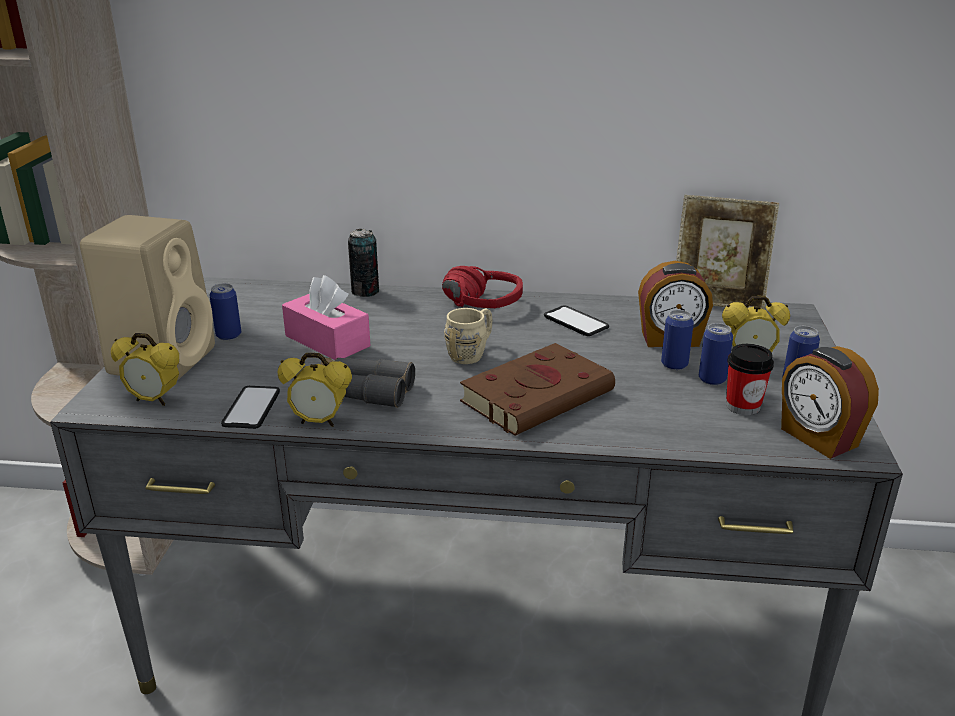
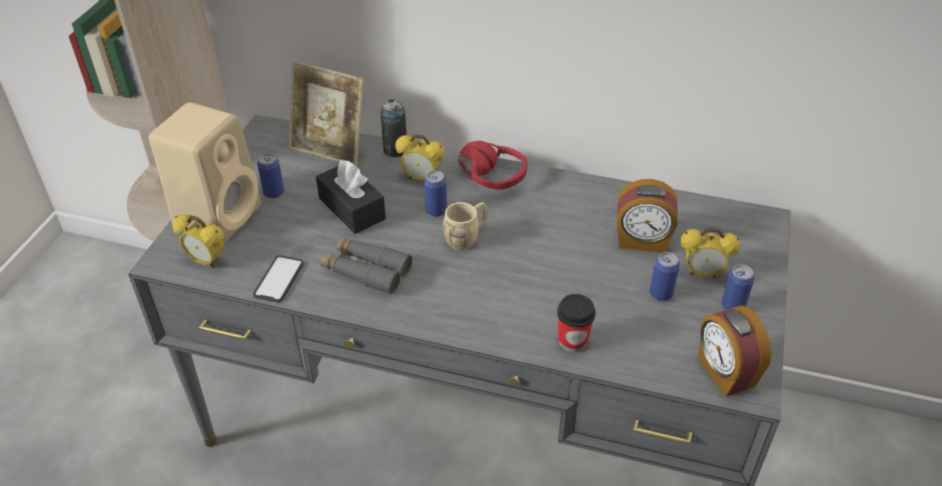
camera: 10 degrees right, 15 degrees up
alarm clock [278,353,352,427] -> alarm clock moved to [395,134,445,181]
pink tissue box [282,275,370,360] -> black tissue box [316,160,386,234]
brown book [460,343,615,436] -> none
phone [544,306,609,336] -> none
can [661,310,694,370] -> can moved to [424,171,447,217]
picture frame [676,195,779,309] -> picture frame moved to [289,61,364,166]
cup [726,344,774,415] -> cup moved to [557,294,596,352]

